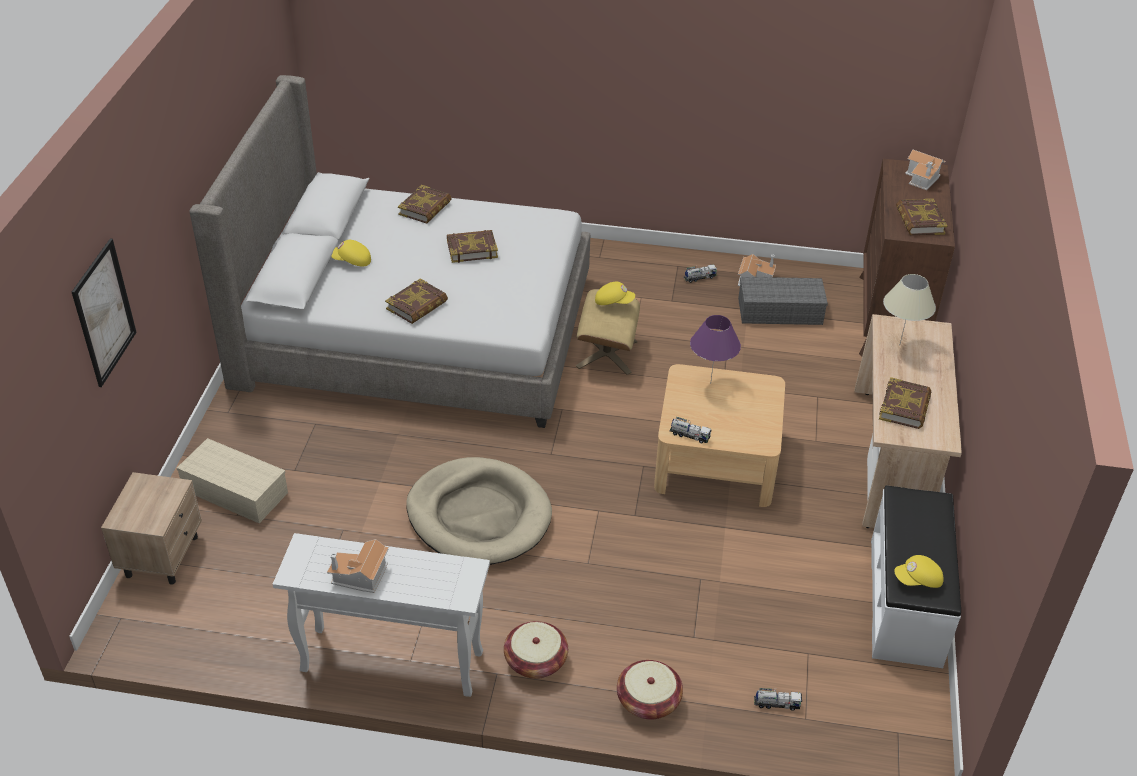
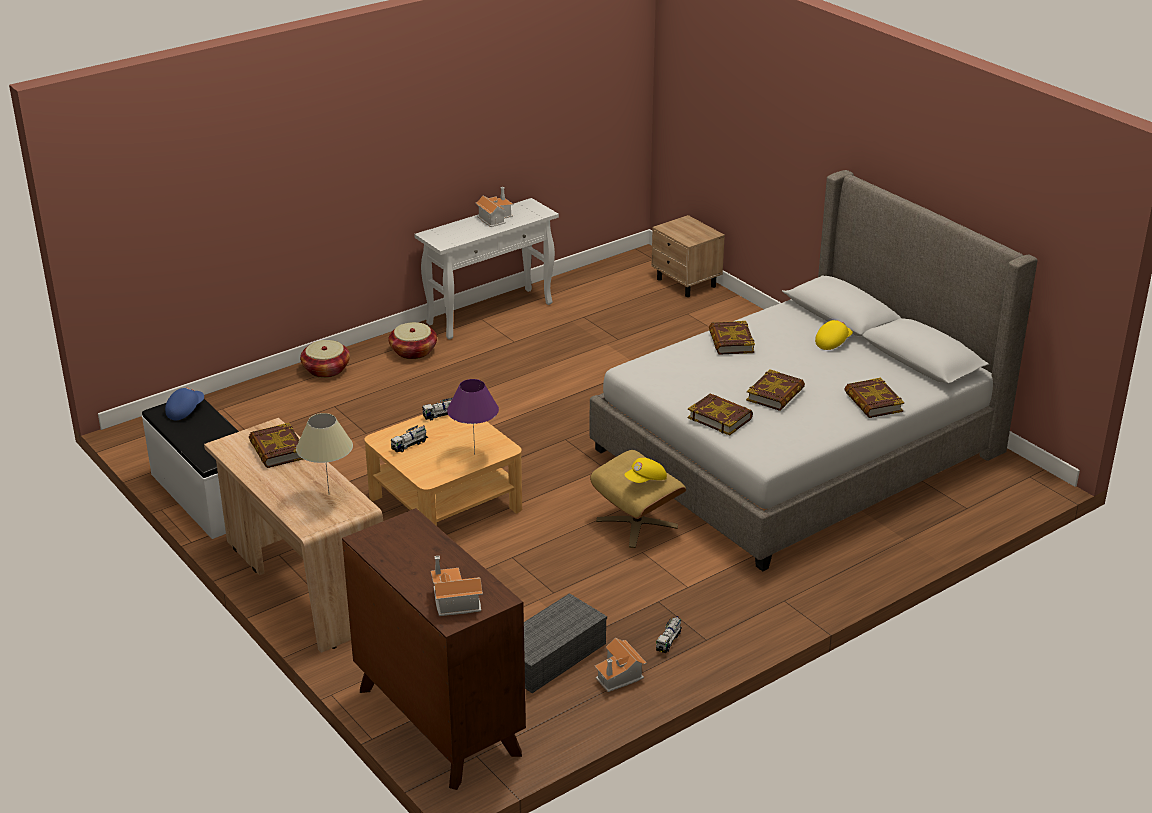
camera: 135 degrees right, 10 degrees down
picture [72,238,137,387] -> none
beige storage box [177,438,288,523] -> none
beige dog bed [406,457,552,565] -> none
toy truck [754,688,802,711] -> toy truck moved to [390,425,428,452]
yellow cap [894,555,944,588] -> blue cap [165,387,204,420]
book [896,199,947,235] -> book moved to [688,393,753,436]

